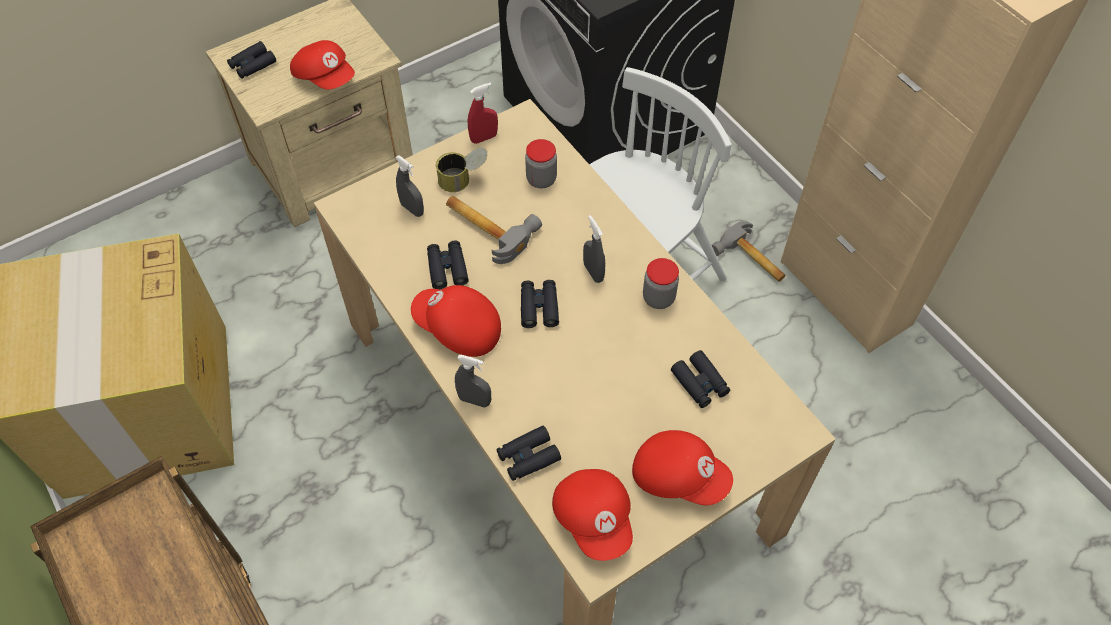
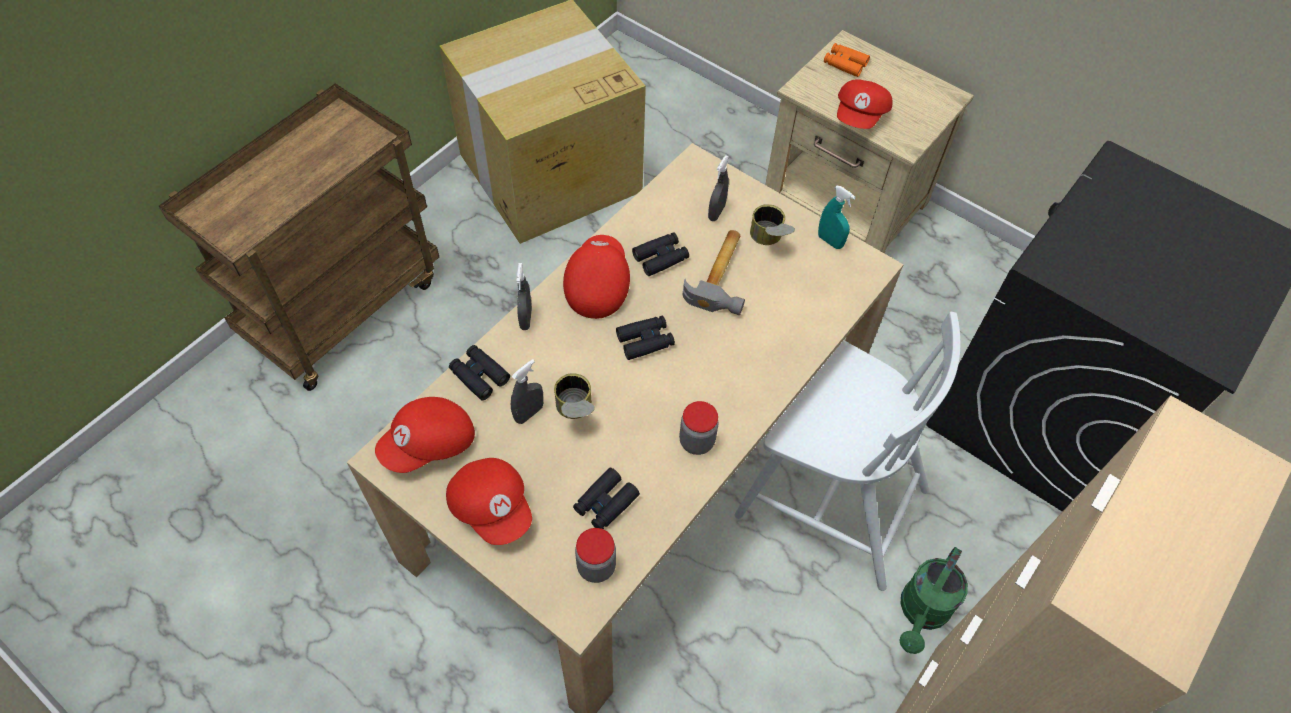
camera: 70 degrees right, 0 degrees up
black binoculars [227,41,276,79] -> orange binoculars [824,43,870,77]
red spray bottle [468,82,498,144] -> turquoise spray bottle [818,186,856,249]
jar [525,139,557,188] -> jar moved to [575,528,616,583]
grey spray bottle [583,215,605,283] -> grey spray bottle moved to [511,359,543,424]
red cap [632,430,733,505] -> red cap turned 45 degrees counterclockwise [446,458,532,545]
hammer [712,221,786,282] -> green watering can [900,547,968,654]
none -> can [554,373,595,419]

